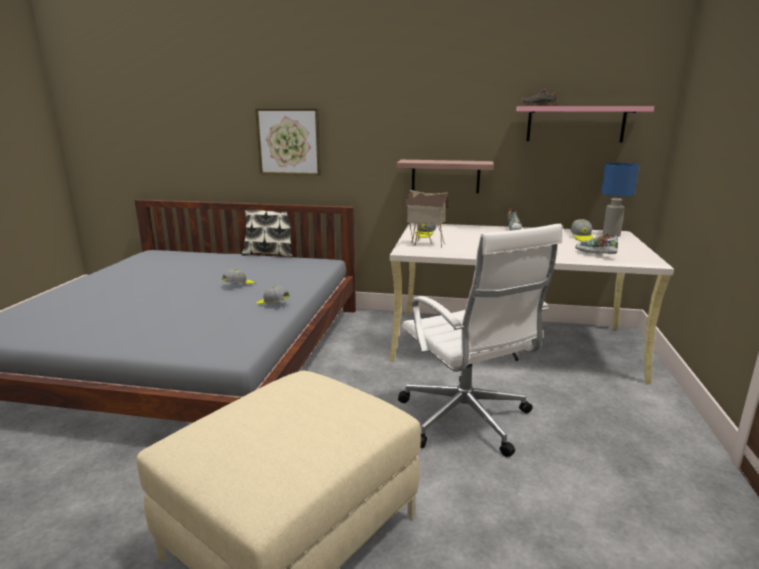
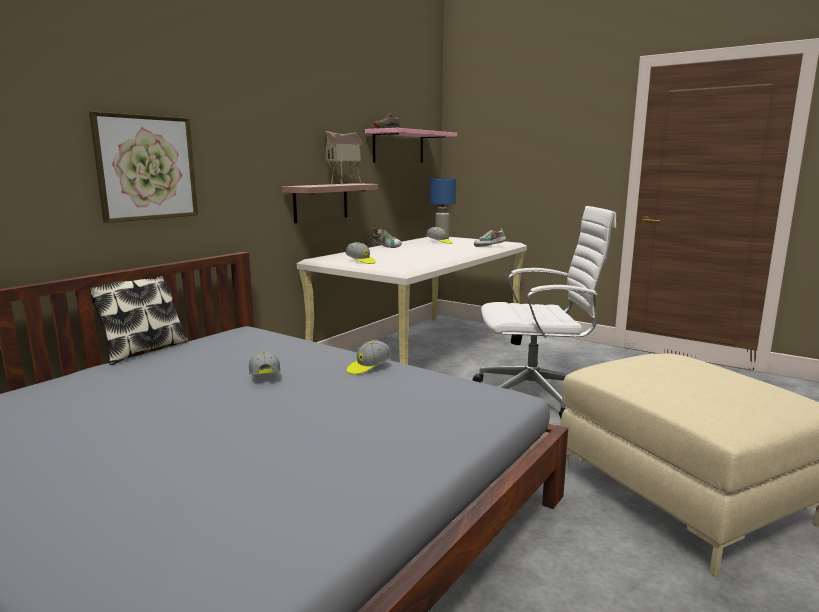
camera: 65 degrees left, 5 degrees down
toy house [405,190,449,248] -> toy house moved to [324,131,363,185]

